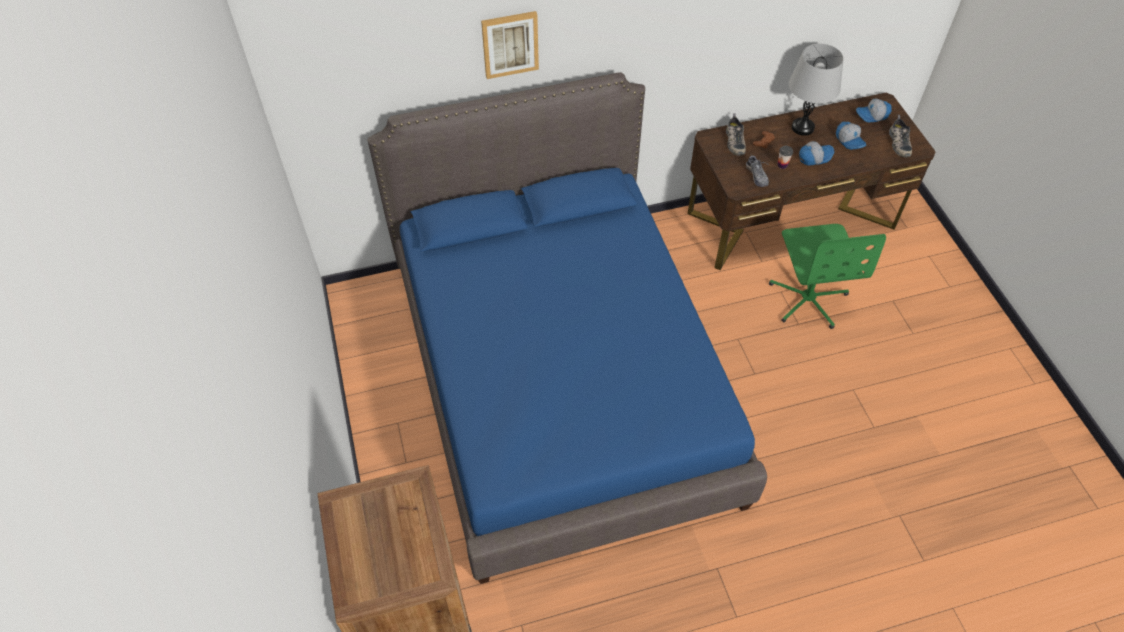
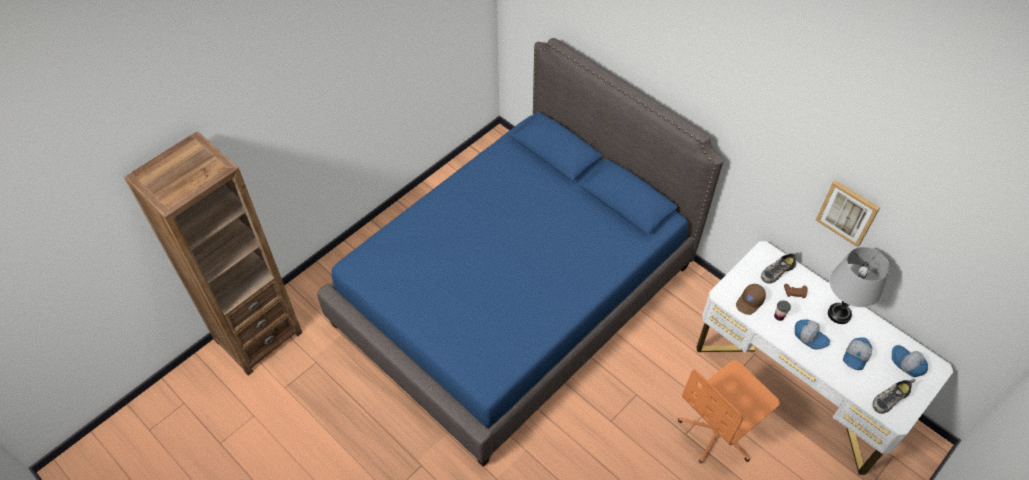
camera: 60 degrees right, 0 degrees up
picture [481,11,539,79] -> picture moved to [816,180,880,247]
brown desk [687,93,936,270] -> white desk [697,241,953,475]
shoe [746,156,769,187] -> brown cap [736,284,766,315]
green office chair [769,224,886,329] -> orange office chair [678,360,780,463]

